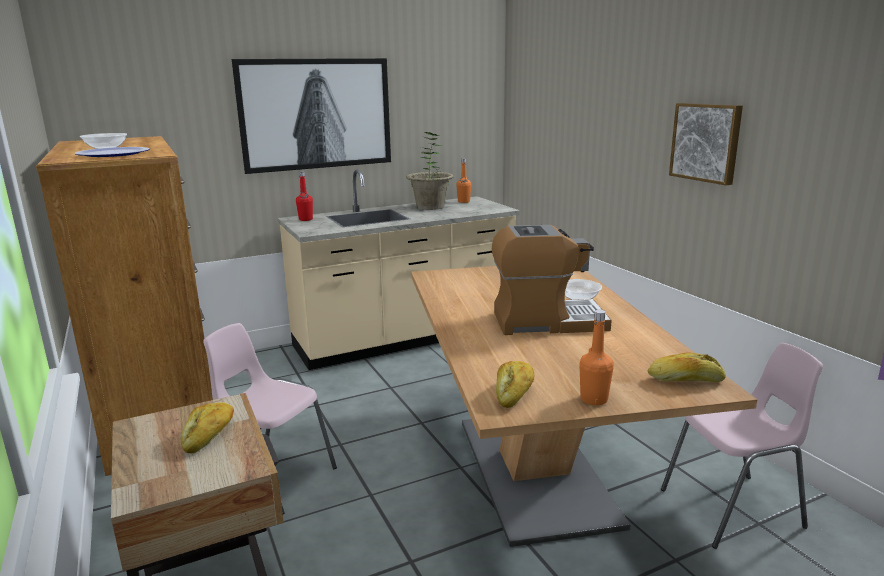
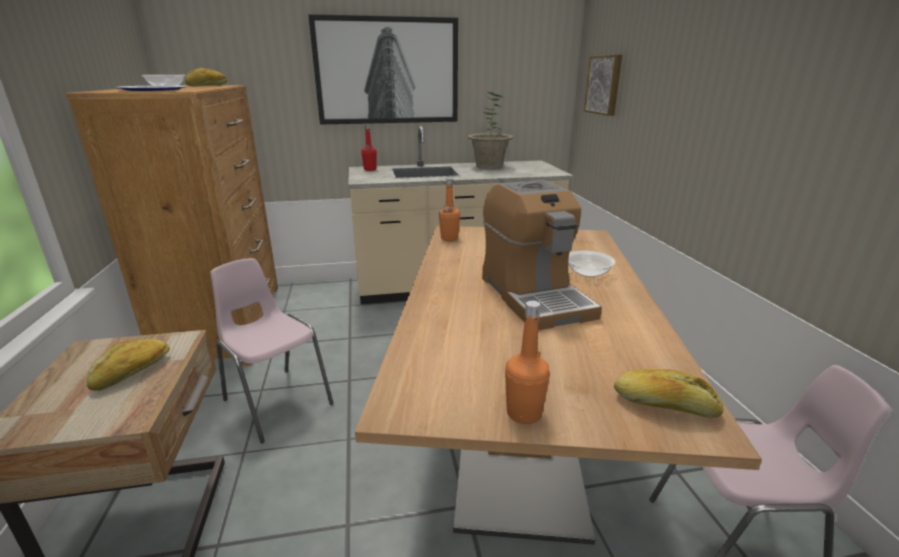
camera: 15 degrees right, 5 degrees up
orange bottle [456,158,471,203] -> orange bottle moved to [439,178,460,241]
coffee machine [492,225,612,335] -> coffee machine turned 60 degrees clockwise [482,180,602,330]
bread [496,361,534,408] -> bread moved to [185,68,227,86]
picture [669,103,743,185] -> picture moved to [584,55,622,116]

